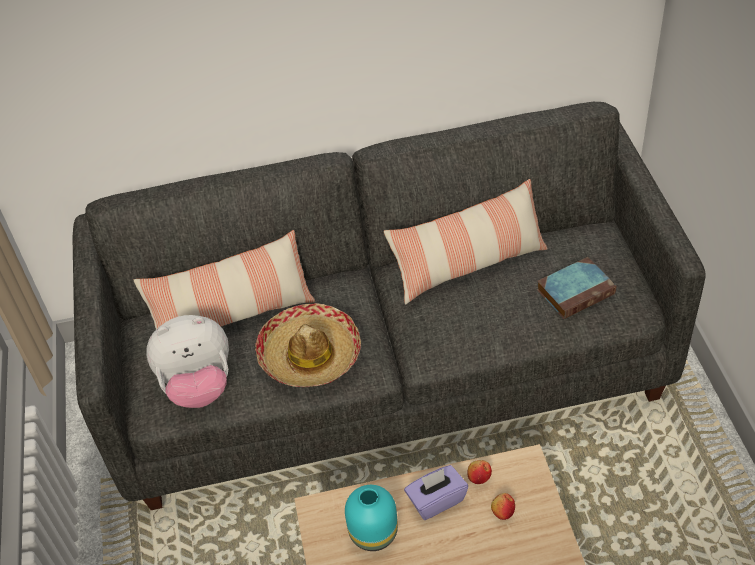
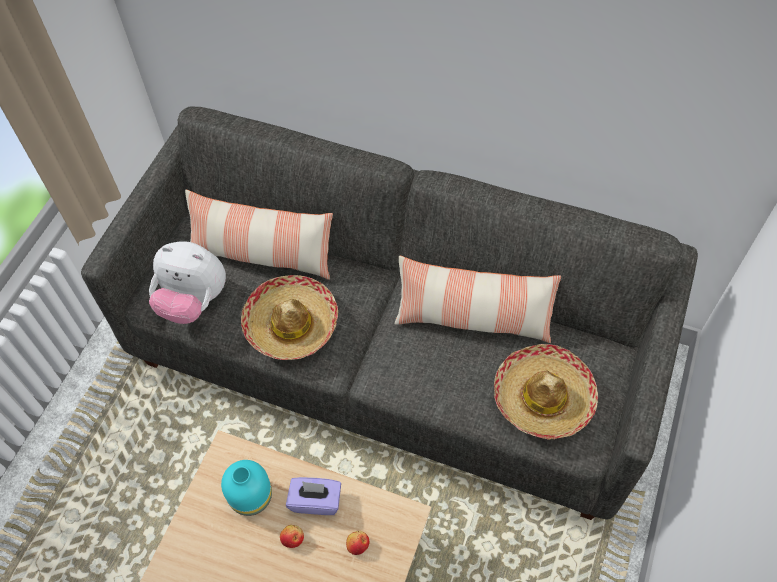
camera: 30 degrees right, 10 degrees up
apple [467,460,492,484] -> apple moved to [280,525,304,548]
book [537,257,616,319] -> hat [494,344,598,440]

